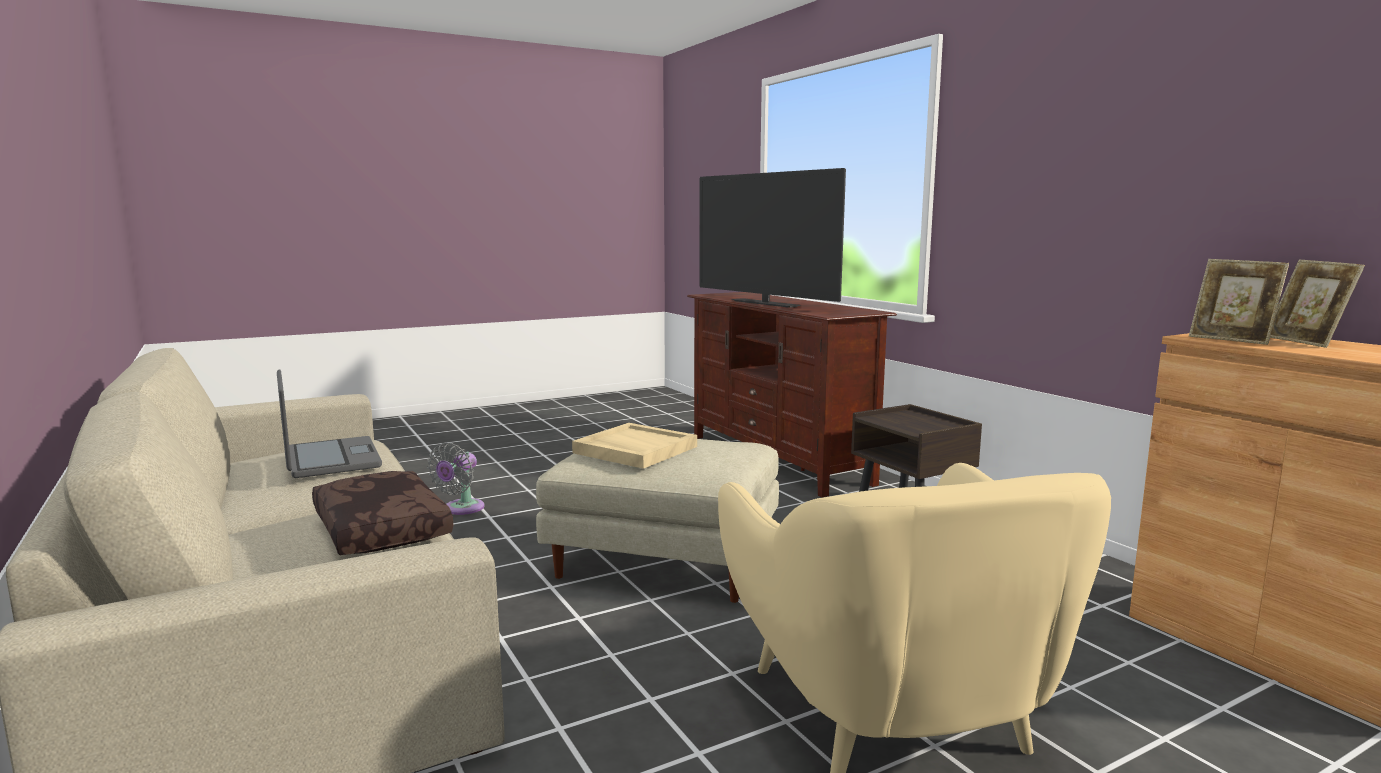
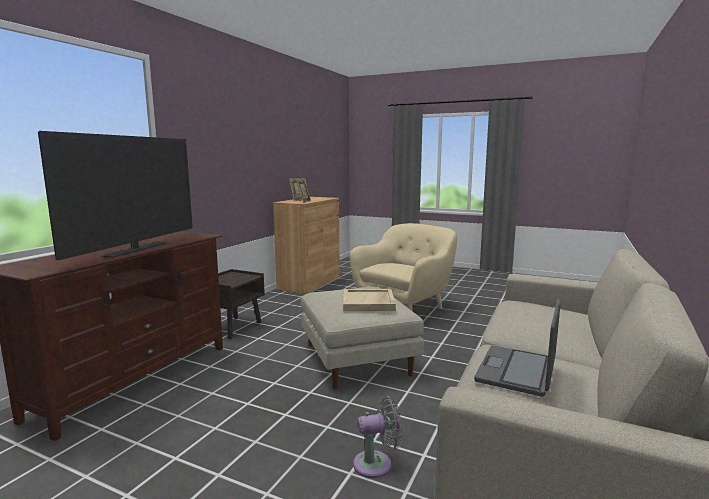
camera: 125 degrees left, 0 degrees up
brown pillow [312,471,453,555] -> none

